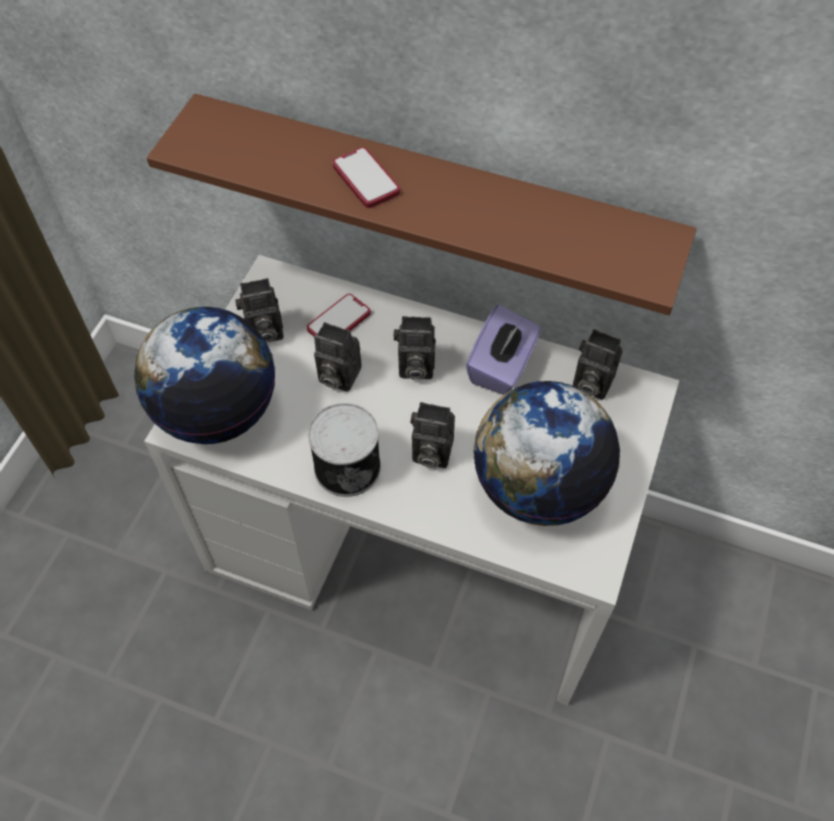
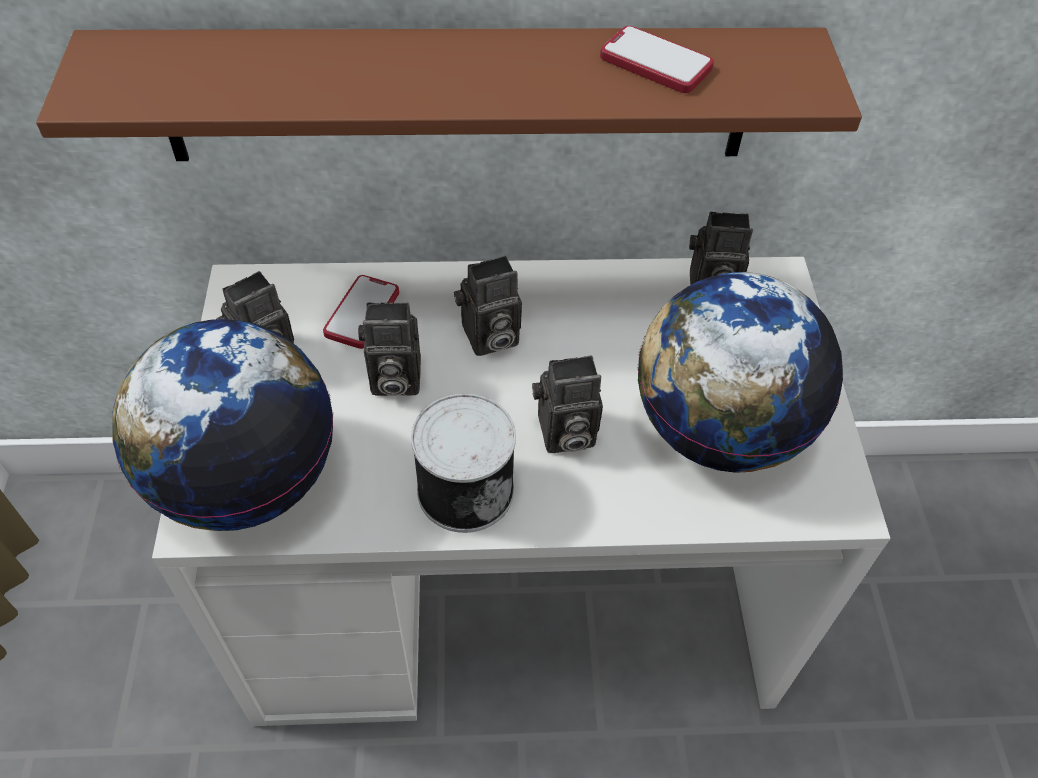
camera: 25 degrees left, 5 degrees down
phone [332,147,400,208] -> phone moved to [600,26,714,93]
purple tissue box [466,305,541,395] -> none

